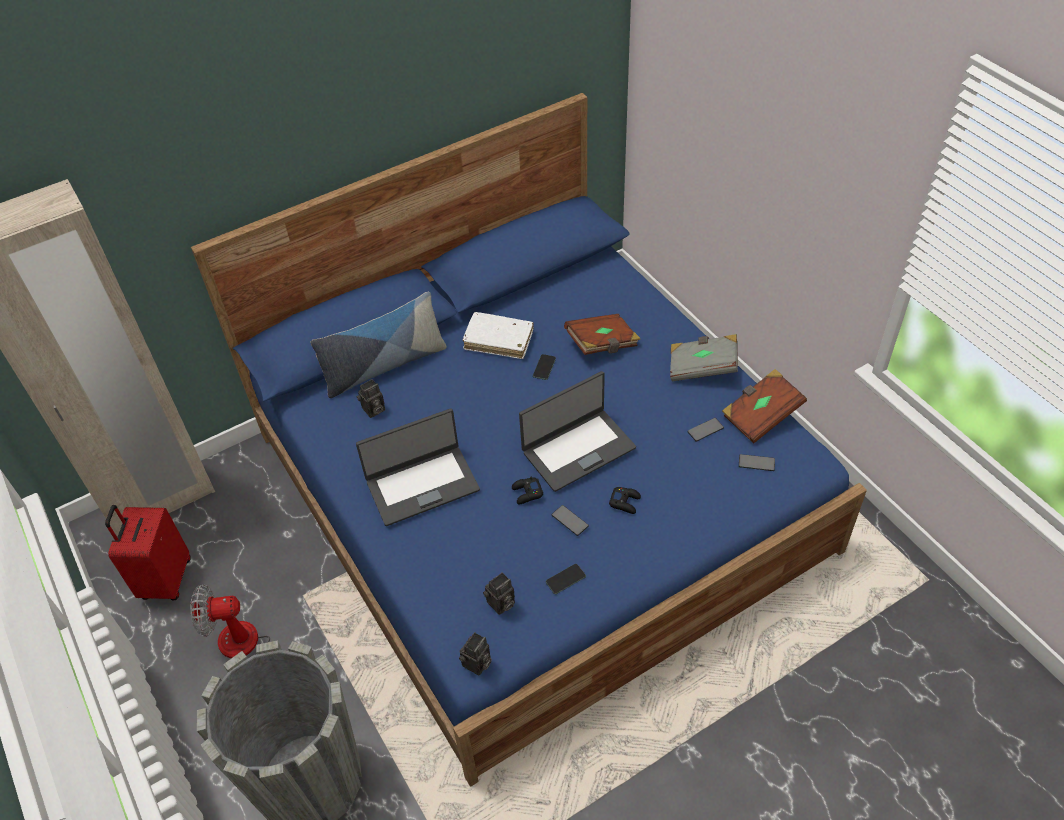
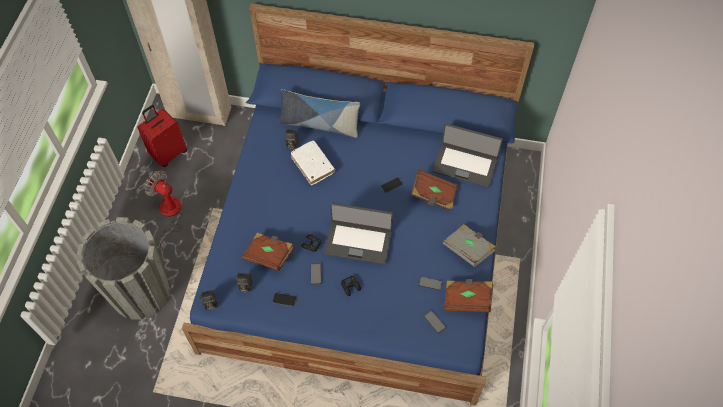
camera: 40 degrees right, 10 degrees up
laptop [356,408,480,526] -> laptop moved to [432,123,503,188]
white book [463,312,534,359] -> white book moved to [291,140,335,185]
none -> brown book [242,233,294,271]

